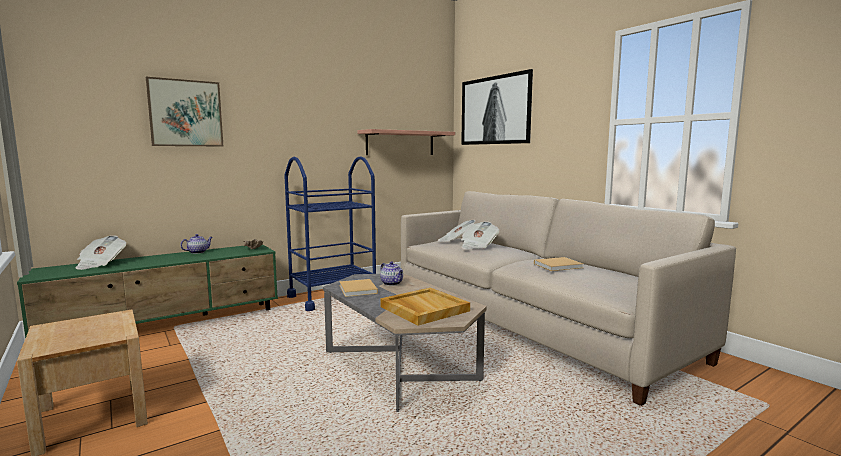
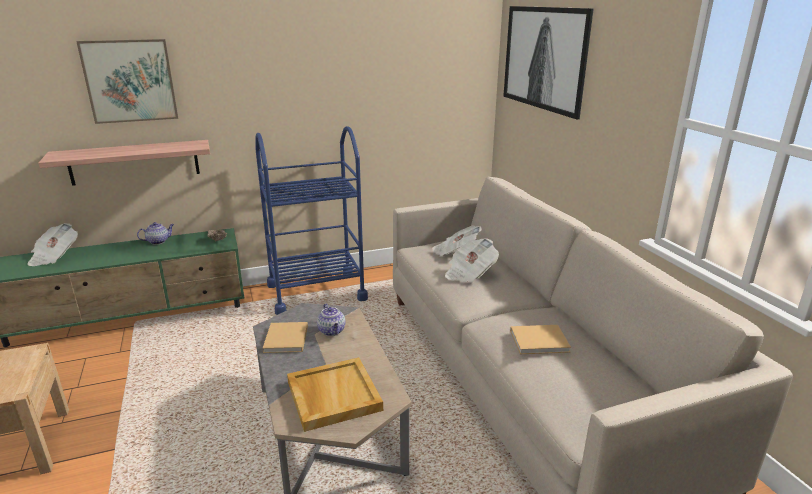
camera: 15 degrees right, 15 degrees up
shelf [357,129,455,155] -> shelf moved to [38,140,210,186]

